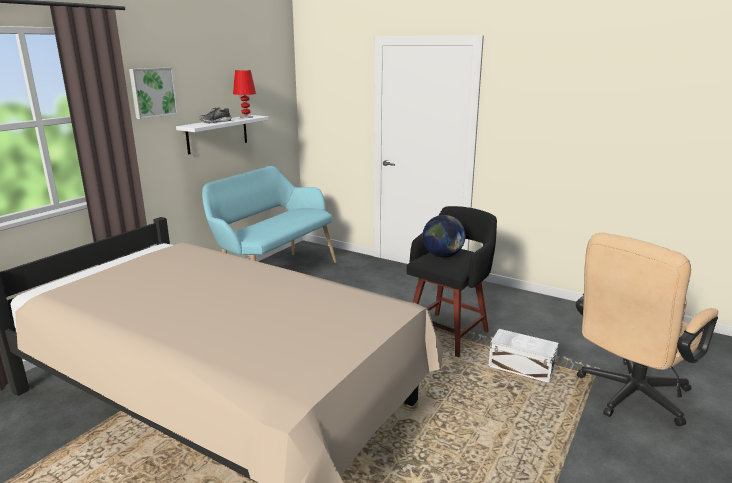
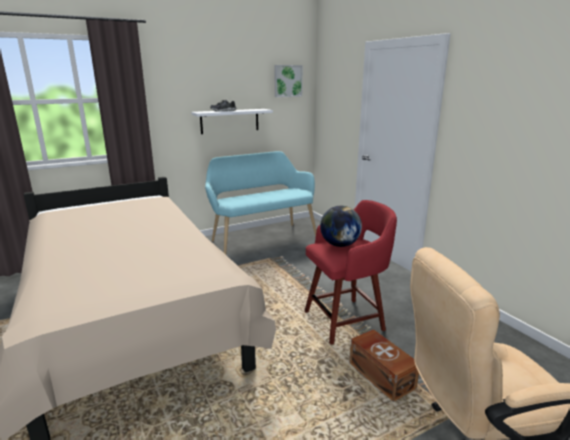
camera: 30 degrees right, 0 degrees up
picture [129,67,178,119] -> picture moved to [274,65,303,97]
red table lamp [233,70,256,118] -> none
black stool [406,206,497,357] -> red stool [305,200,397,344]
white storage box [488,329,559,383] -> brown storage box [349,329,419,402]

